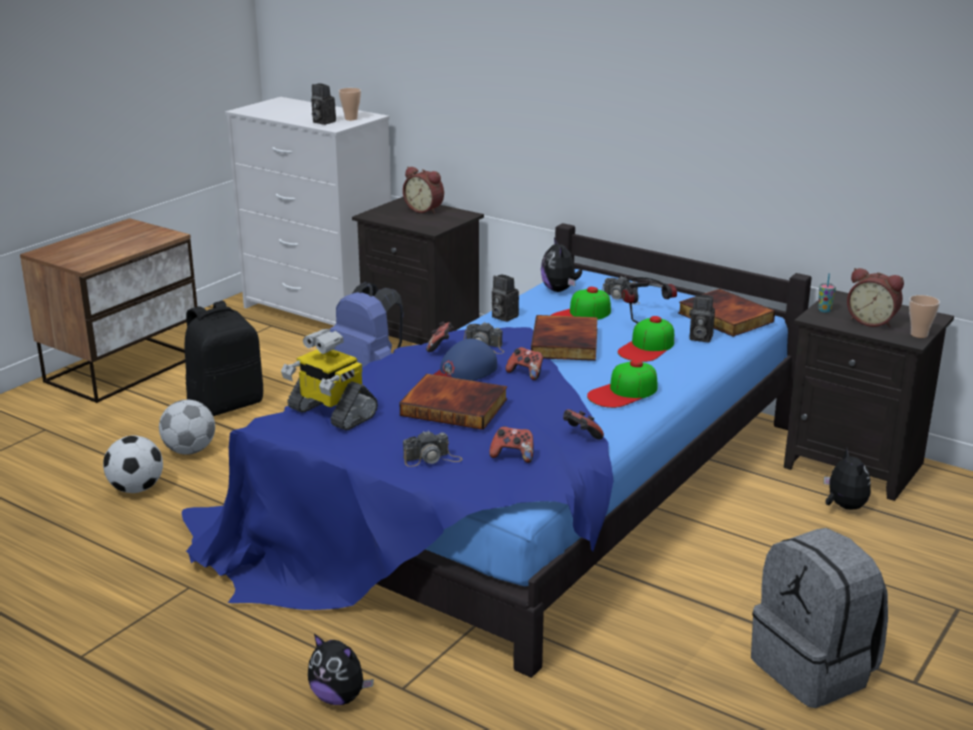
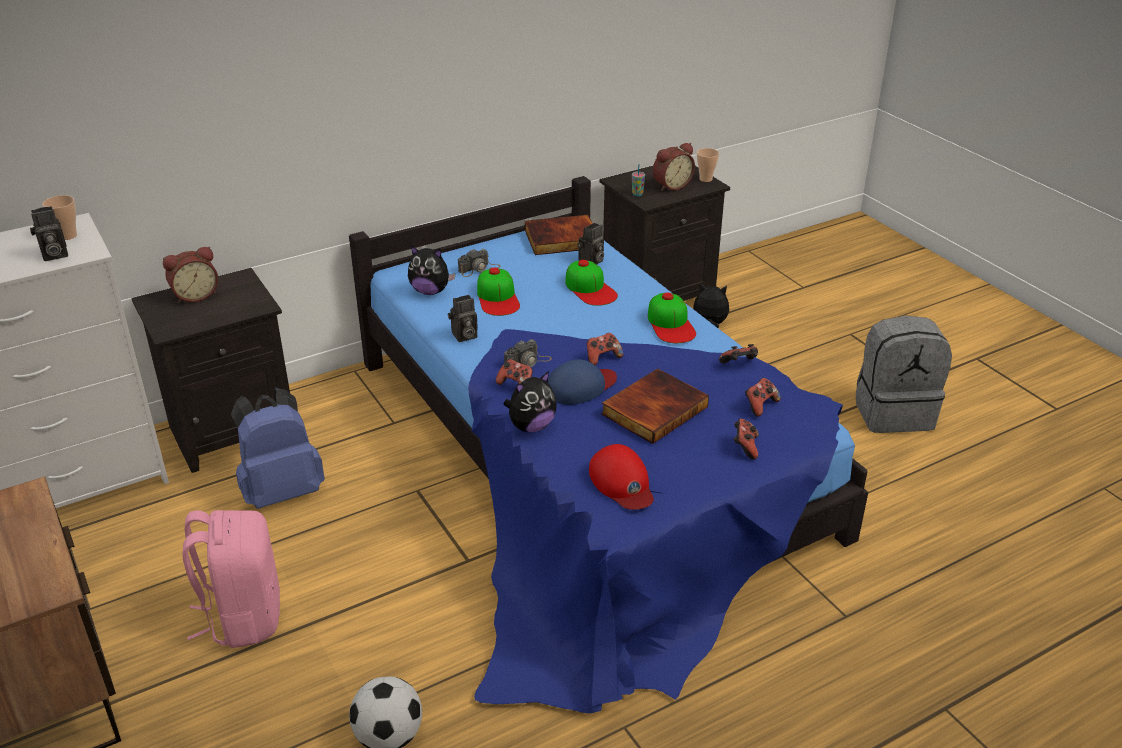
camera: 65 degrees left, 10 degrees up
football [159,399,215,455] -> none
black backpack [185,301,263,416] -> pink backpack [183,510,280,648]
toy robot [281,329,378,431] -> red cap [589,444,654,510]
plush toy [308,634,374,705] -> plush toy moved to [504,371,557,432]
camera [403,430,463,467] -> game controller [734,419,759,460]
blue cap [433,339,497,381] -> blue cap turned 105 degrees counterclockwise [548,359,617,405]
book [531,315,597,361] -> none
headphones [620,277,677,323] -> none

